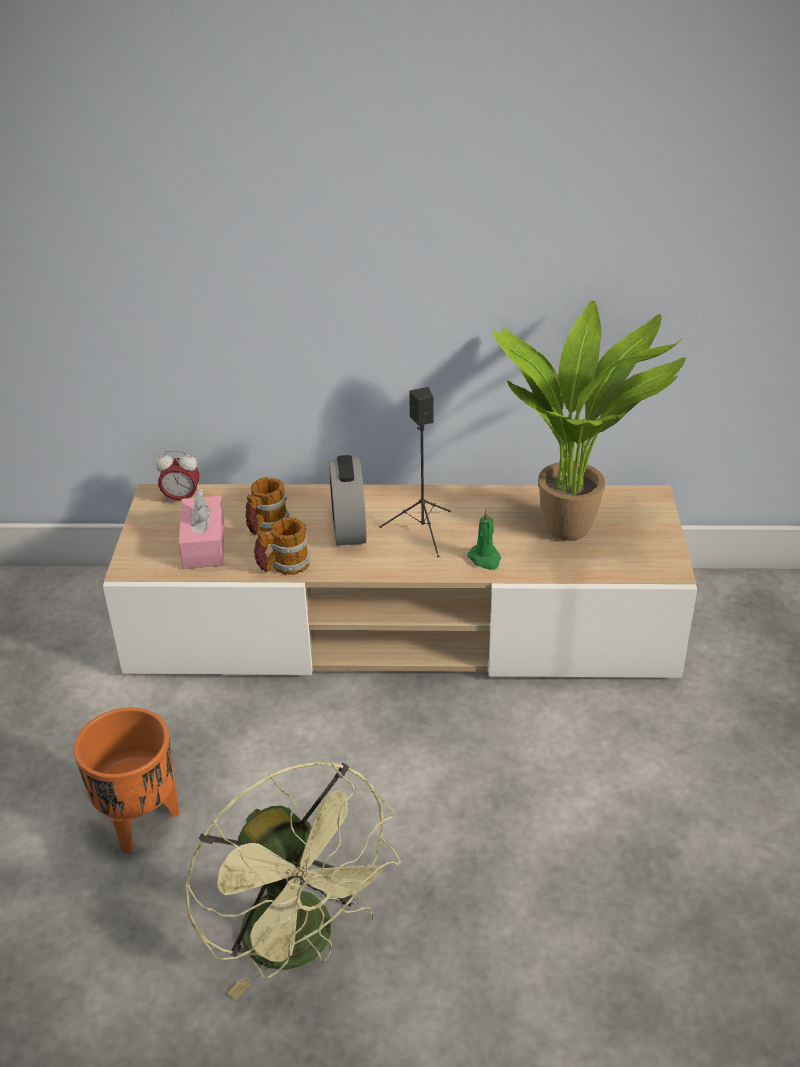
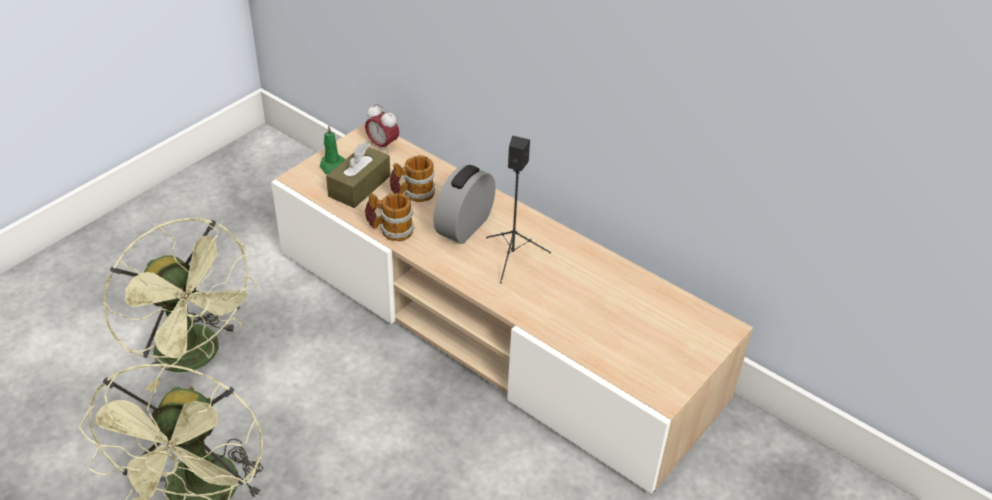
camera: 35 degrees right, 5 degrees up
orange planter [74,707,180,854] -> green fan [103,218,259,392]
pink tissue box [179,489,224,569] -> brown tissue box [326,142,390,208]
green candle [467,509,501,570] -> green candle moved to [320,125,345,175]
potted plant [493,300,686,541] -> none

